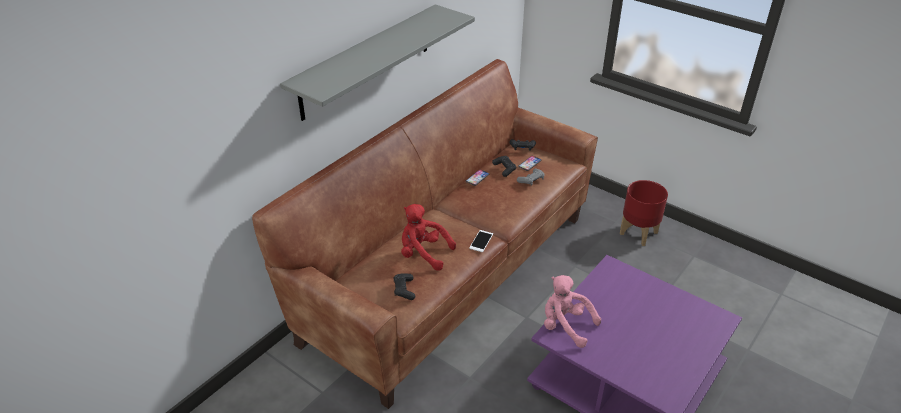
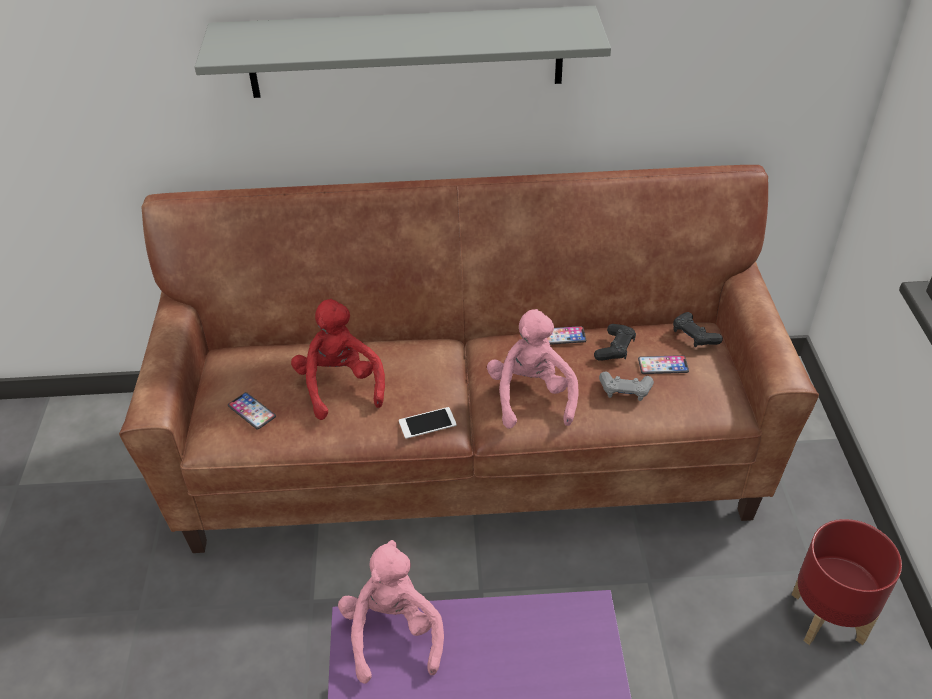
camera: 50 degrees right, 5 degrees up
black game controller [393,273,415,300] -> phone [228,392,276,429]
none -> pink plush toy [487,309,579,429]

